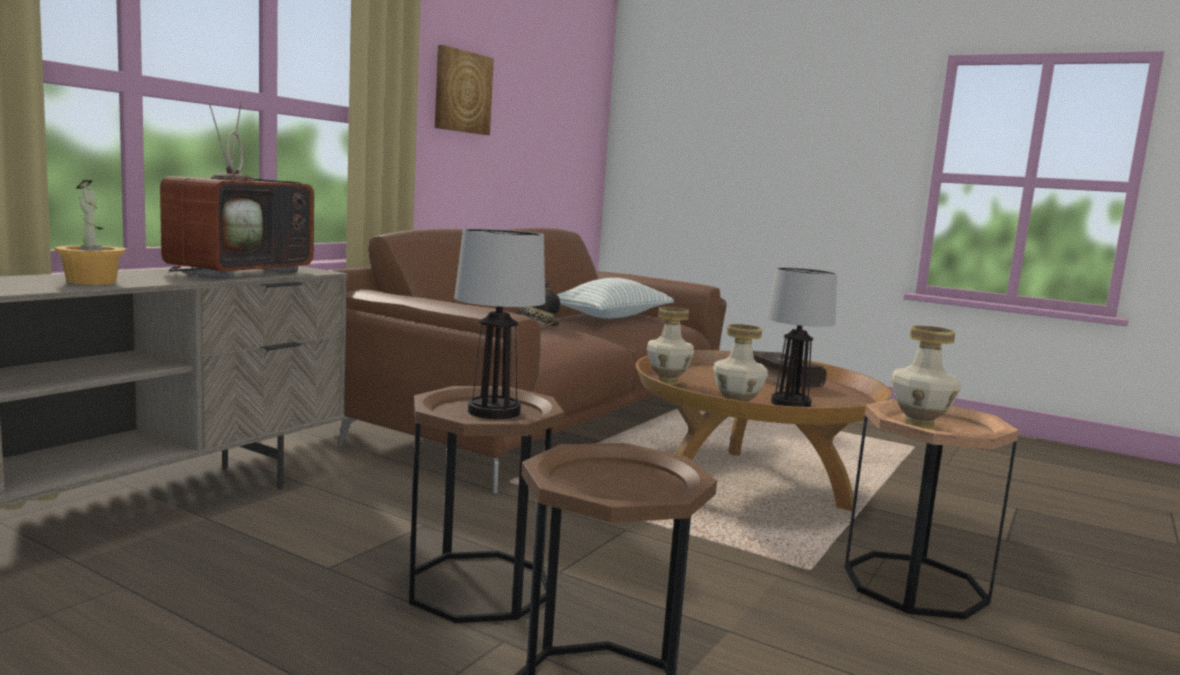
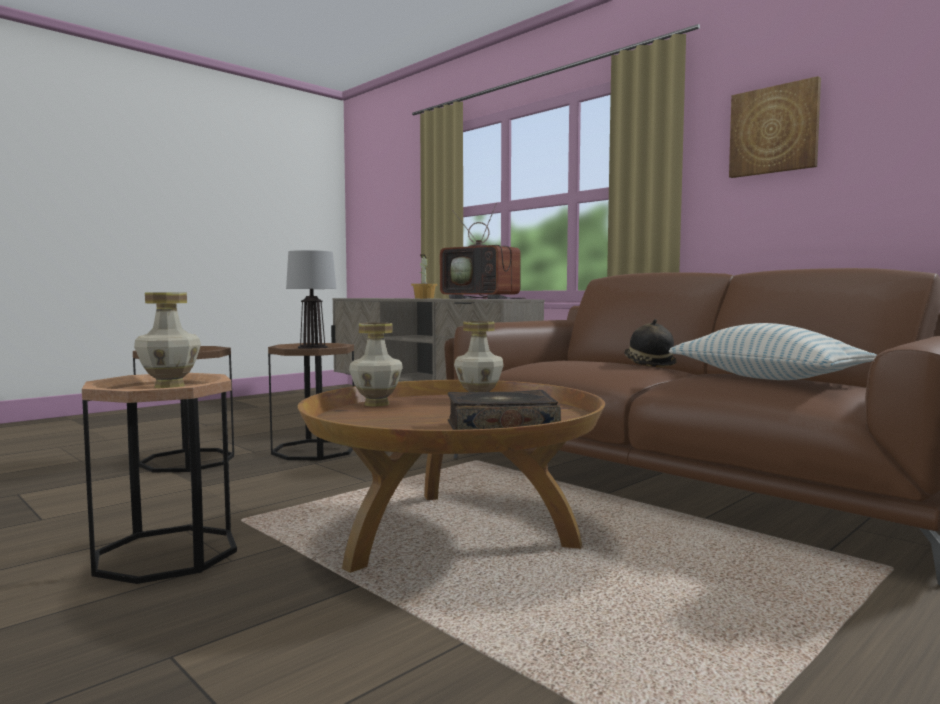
camera: 105 degrees right, 5 degrees down
table lamp [767,267,837,407] -> none

